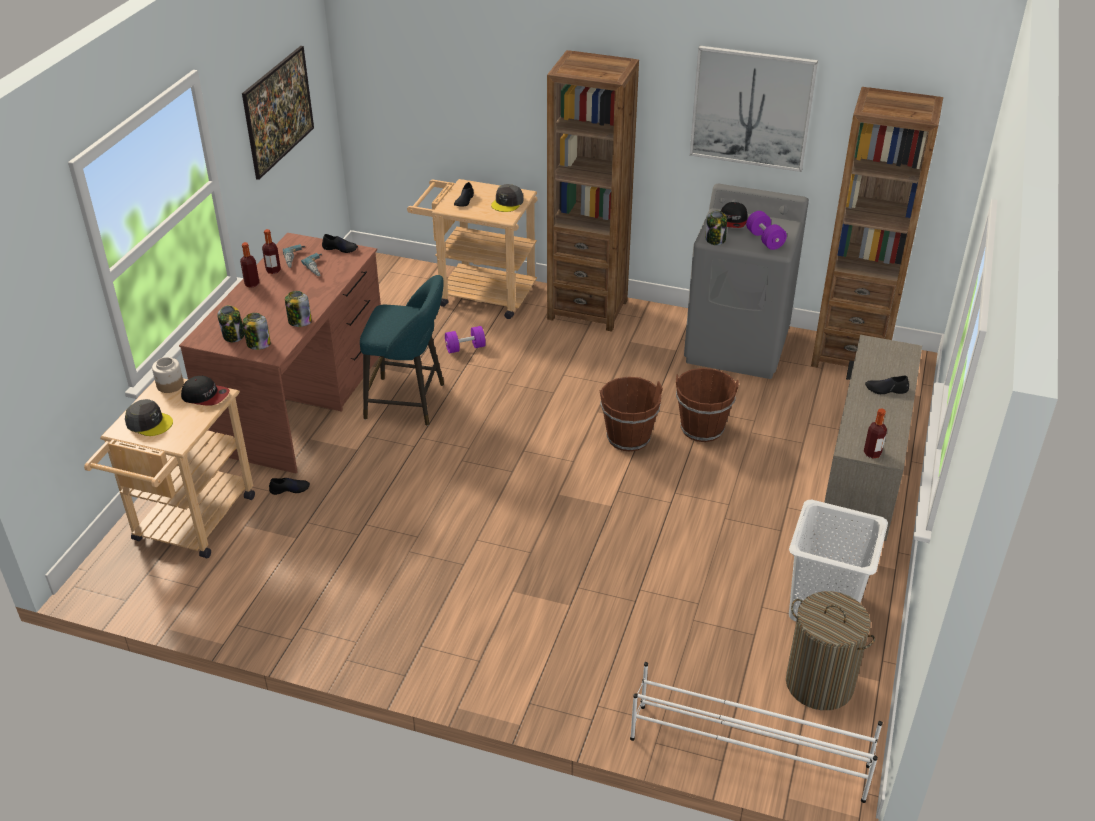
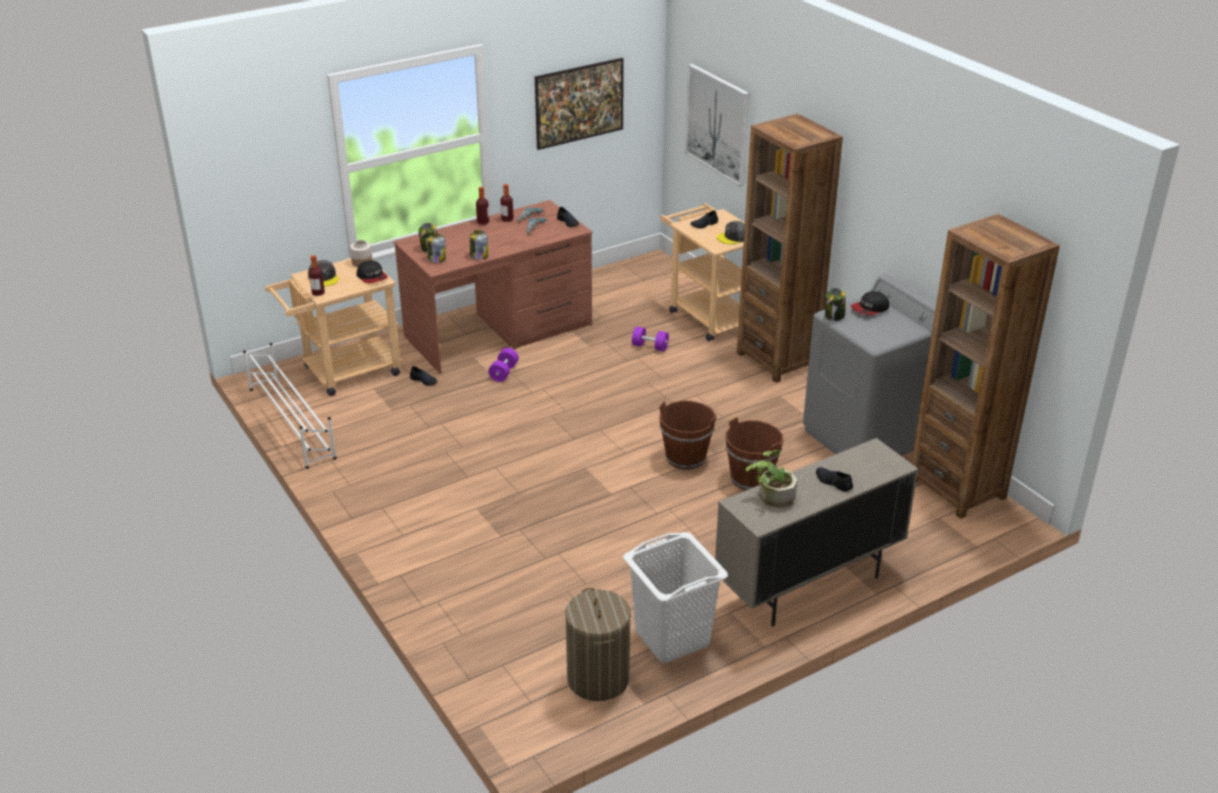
camera: 40 degrees right, 5 degrees down
turquoise stool [360,275,444,426] -> none
white shoe rack [630,662,883,803] -> white shoe rack moved to [243,343,337,469]
picture [690,46,818,172] -> picture moved to [685,64,750,187]
purple dumbbell [746,211,787,250] -> purple dumbbell moved to [488,348,519,382]
bottle [864,409,887,458] -> bottle moved to [309,255,325,296]
none -> potted plant [746,450,798,508]

